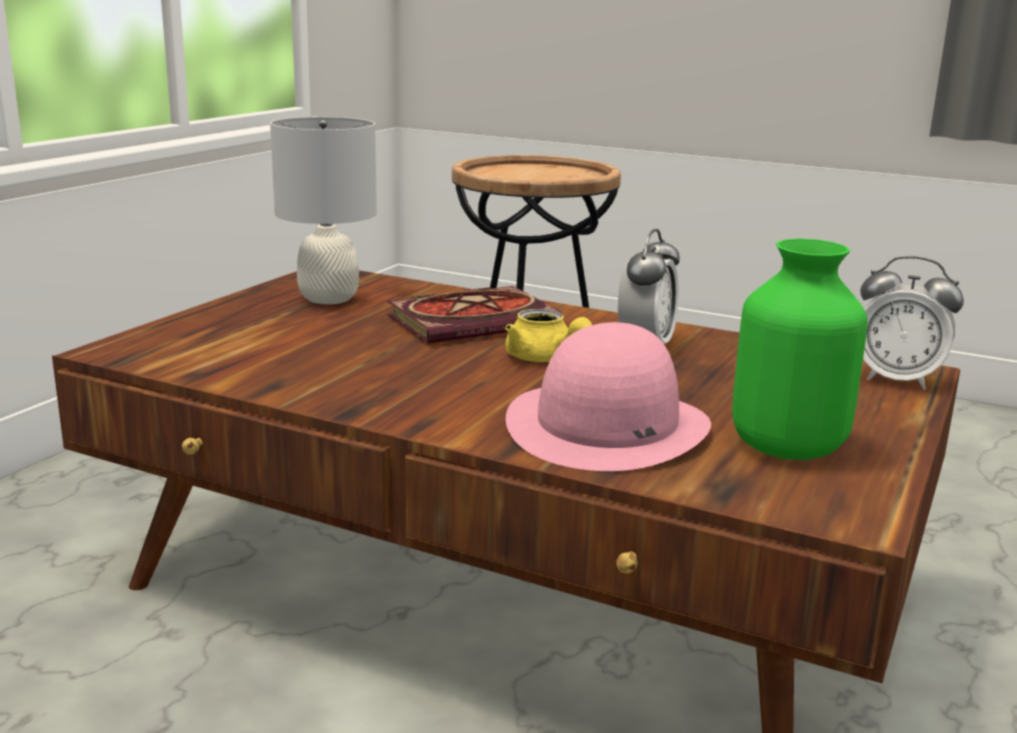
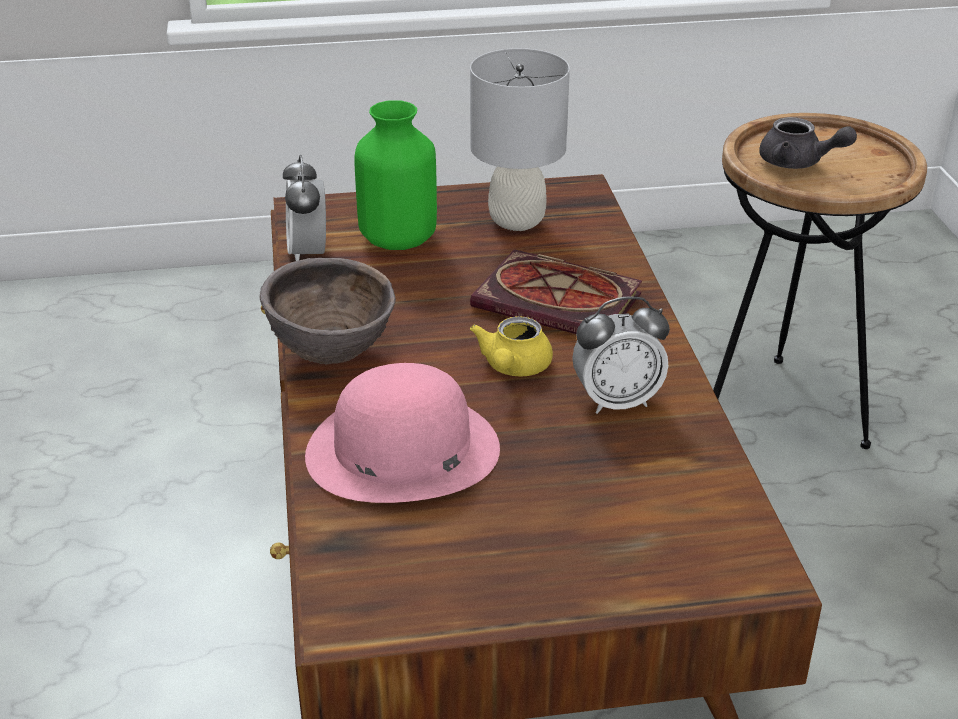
camera: 55 degrees right, 15 degrees up
green vase [732,239,868,460] -> green vase moved to [354,100,437,250]
alarm clock [860,256,964,390] -> alarm clock moved to [283,155,326,261]
none -> brown bowl [260,258,396,365]
none -> grey teapot [759,117,857,169]

